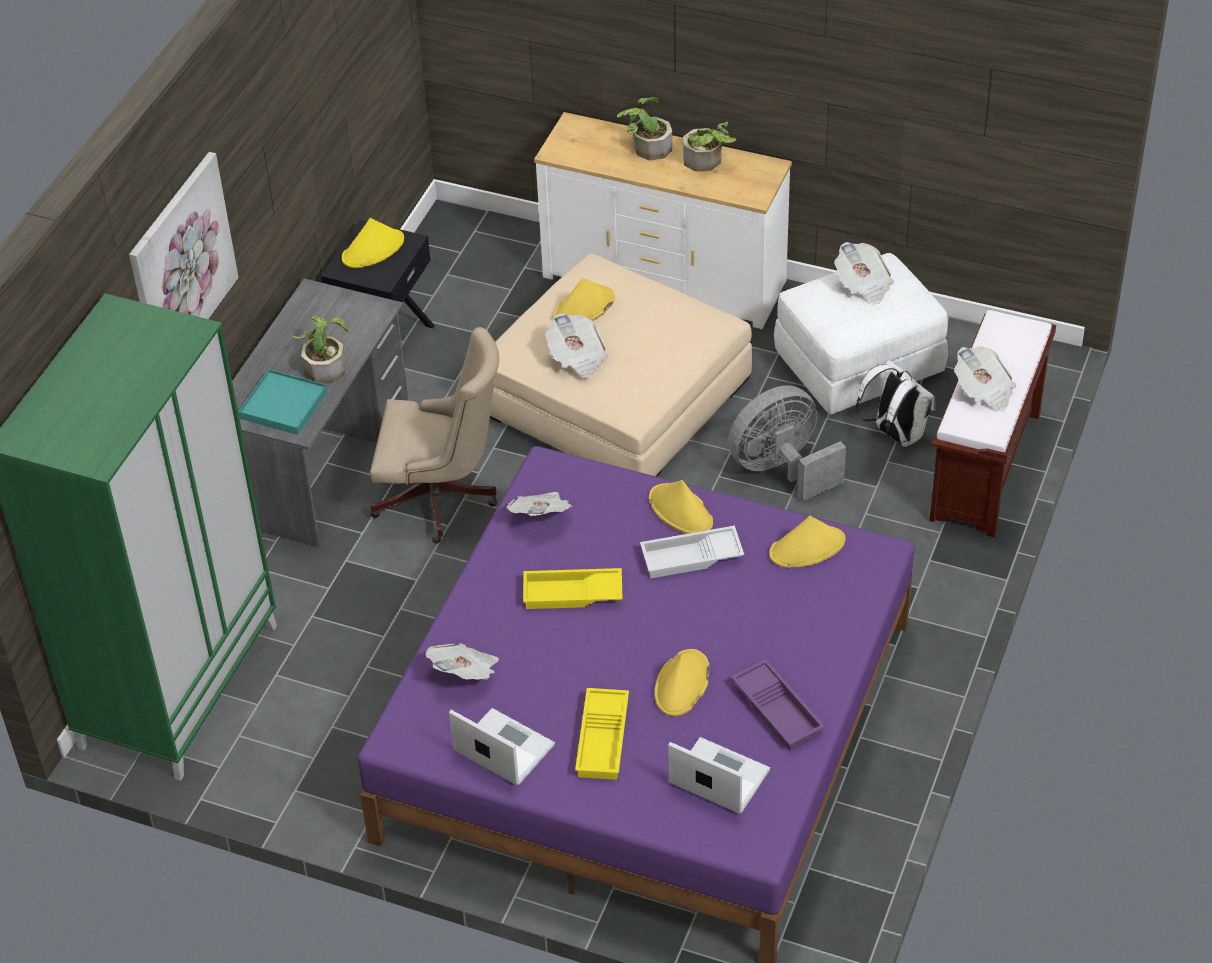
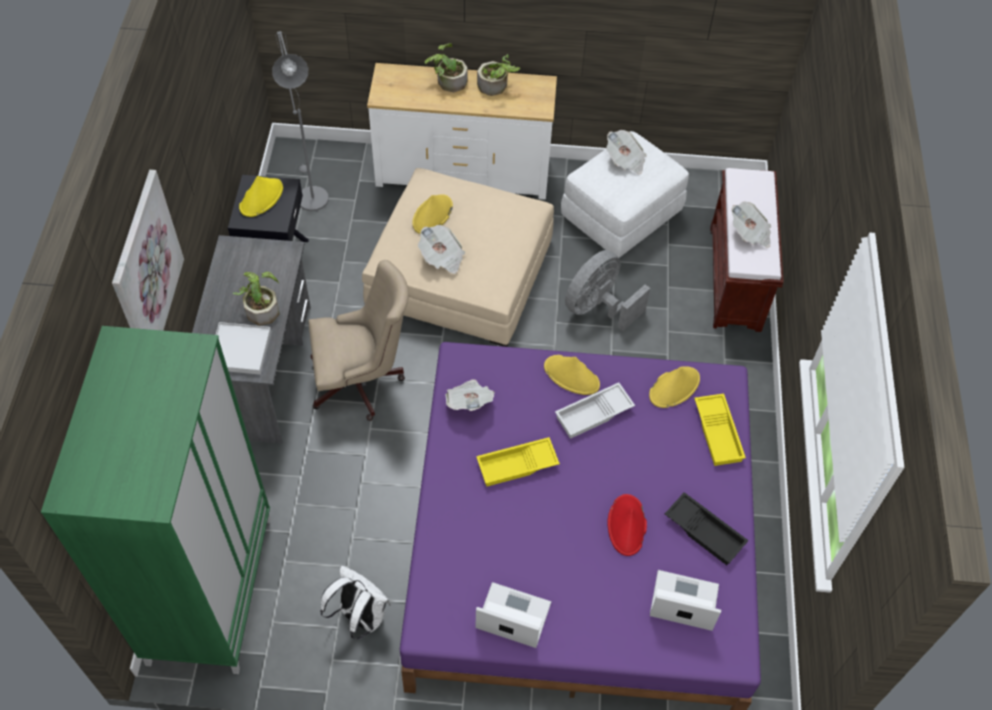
camera: 20 degrees left, 10 degrees up
turquoise tray [239,369,328,435] -> white tray [216,322,271,375]
newspaper [426,643,499,680] -> none
yellow tray [575,688,629,780] -> yellow tray moved to [694,393,746,466]
yellow hat [655,649,710,716] -> red hat [607,494,647,556]
purple tray [731,659,825,751] -> black tray [665,492,749,565]
white backpack [856,360,936,447] -> white backpack moved to [320,566,391,639]
none -> grey floor lamp [272,31,329,211]

